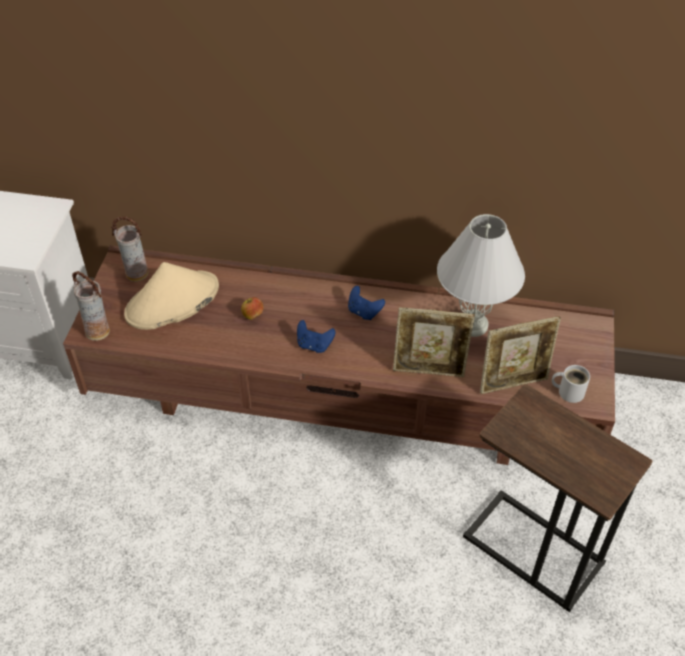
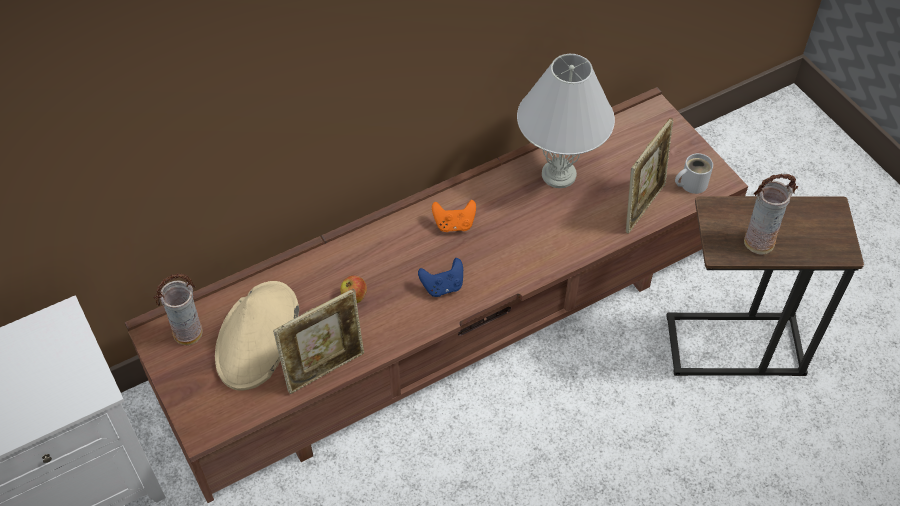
camera: 40 degrees left, 5 degrees up
vase [72,271,110,341] -> vase moved to [744,174,798,255]
blue game controller [348,286,385,320] -> orange game controller [432,200,476,232]
picture frame [393,307,475,377] -> picture frame moved to [273,289,364,394]

